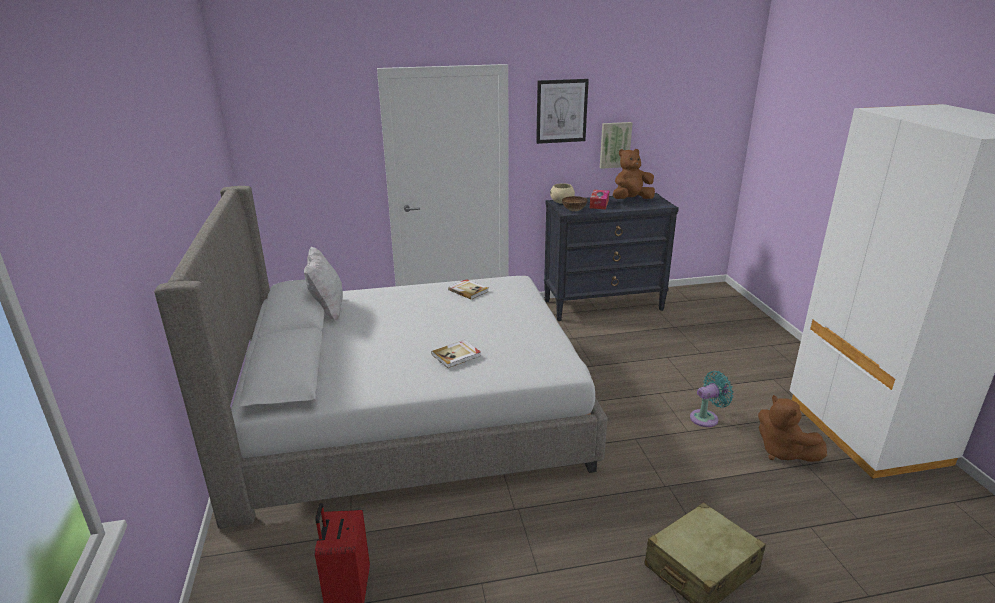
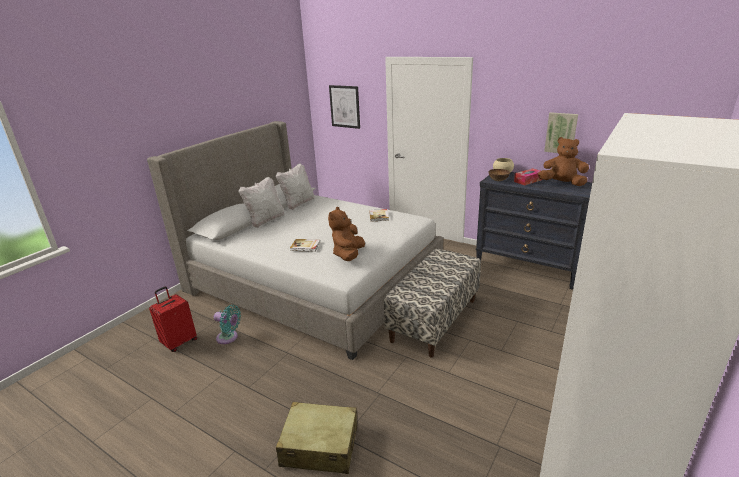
camera: 45 degrees right, 0 degrees up
picture [536,79,589,144] -> picture moved to [329,85,360,129]
turquoise fan [690,371,734,427] -> turquoise fan moved to [214,305,241,344]
brown plush toy [758,395,827,462] -> brown plush toy moved to [328,207,365,261]
none -> white pillow [238,177,284,228]
none -> bench [384,248,481,358]

